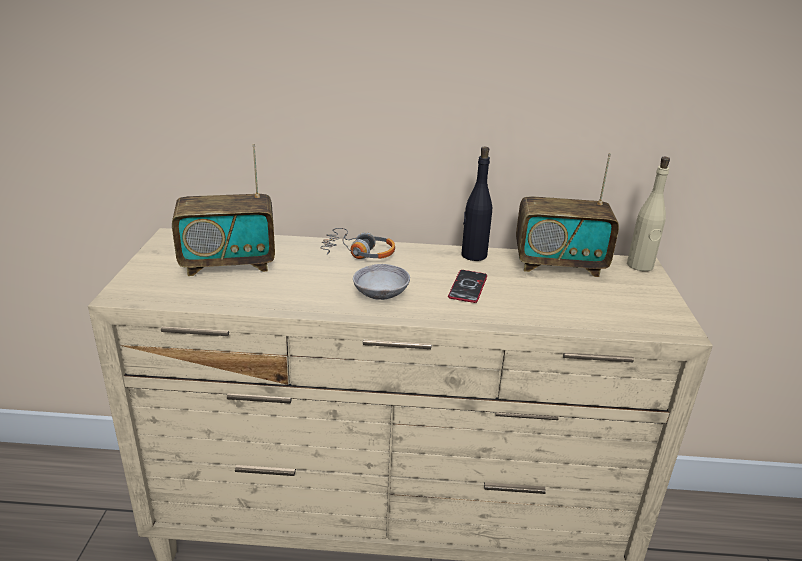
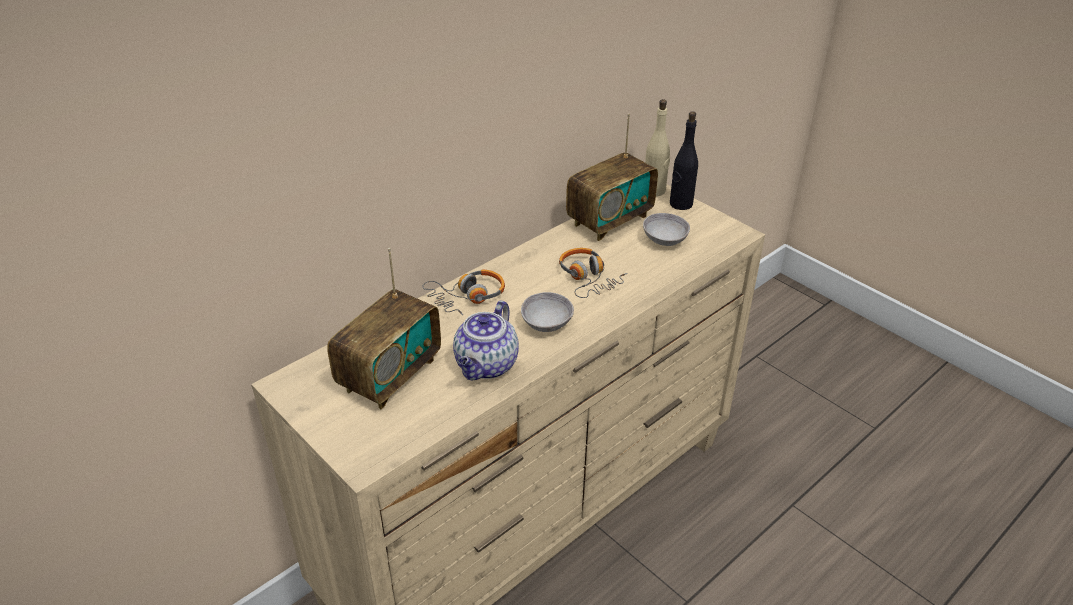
camera: 45 degrees left, 10 degrees up
phone [448,270,487,303] -> headphones [559,248,628,298]
black bottle [462,147,492,261] -> black bottle moved to [670,111,698,210]
none -> teapot [453,301,519,381]
none -> grey bowl [643,213,690,246]

